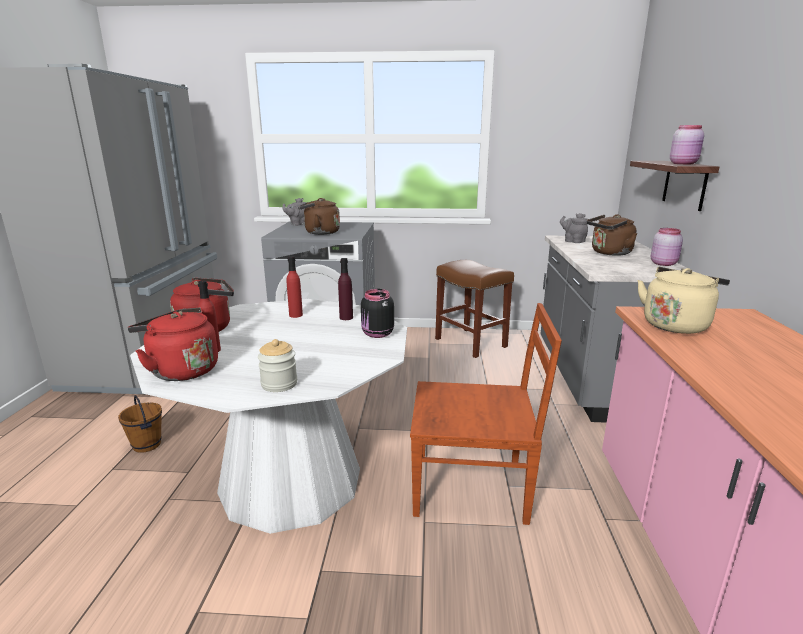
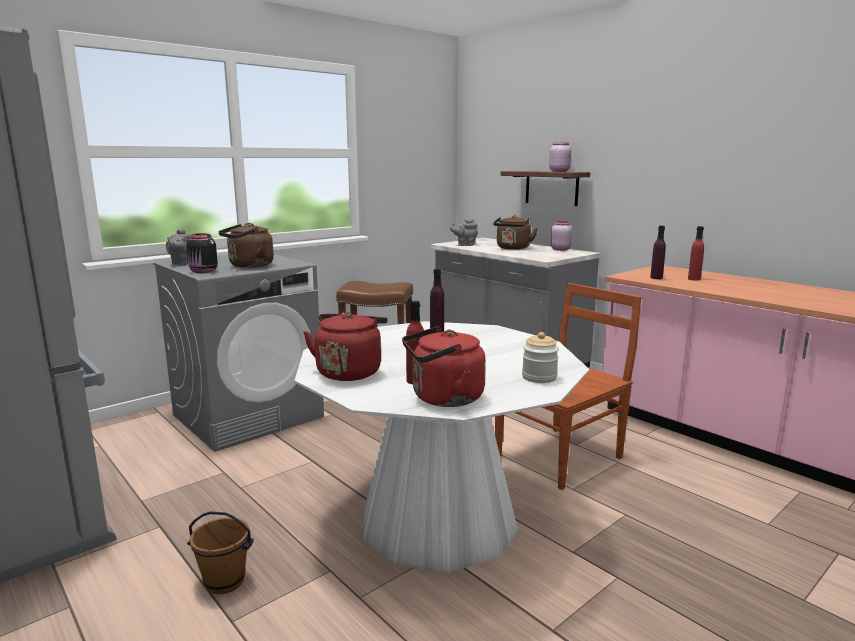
camera: 45 degrees left, 5 degrees down
red bottle [286,256,303,318] -> red bottle moved to [688,226,704,281]
black jar [361,289,394,338] -> black jar moved to [186,233,218,274]
beige kettle [638,267,730,334] -> purple bottle [650,226,666,279]

